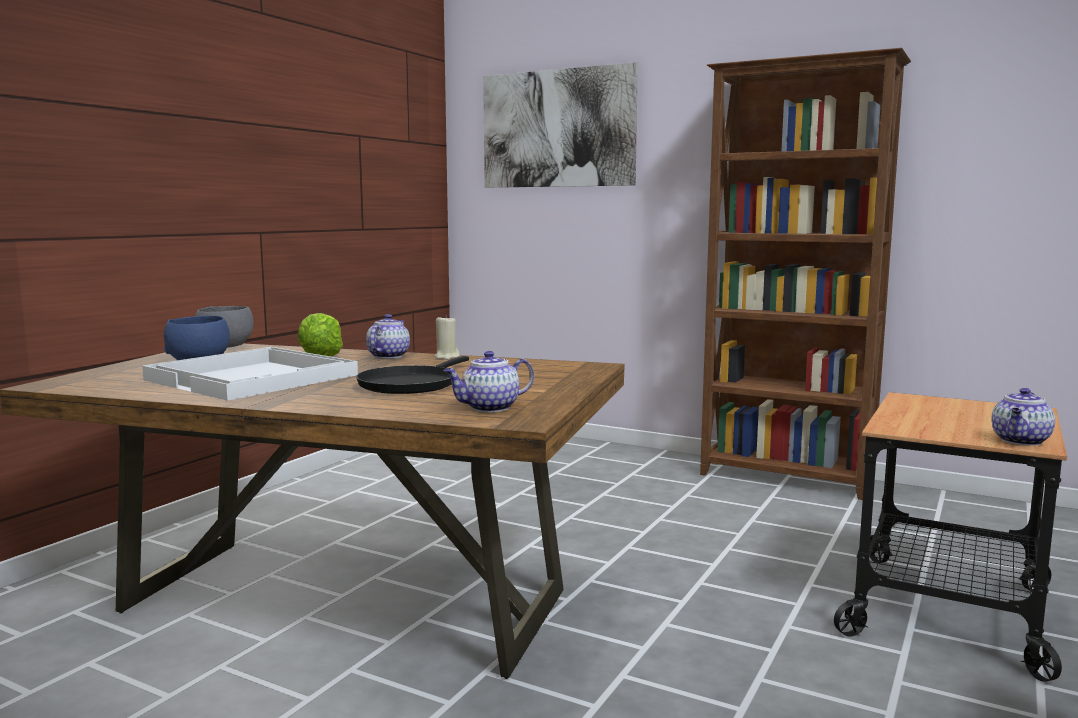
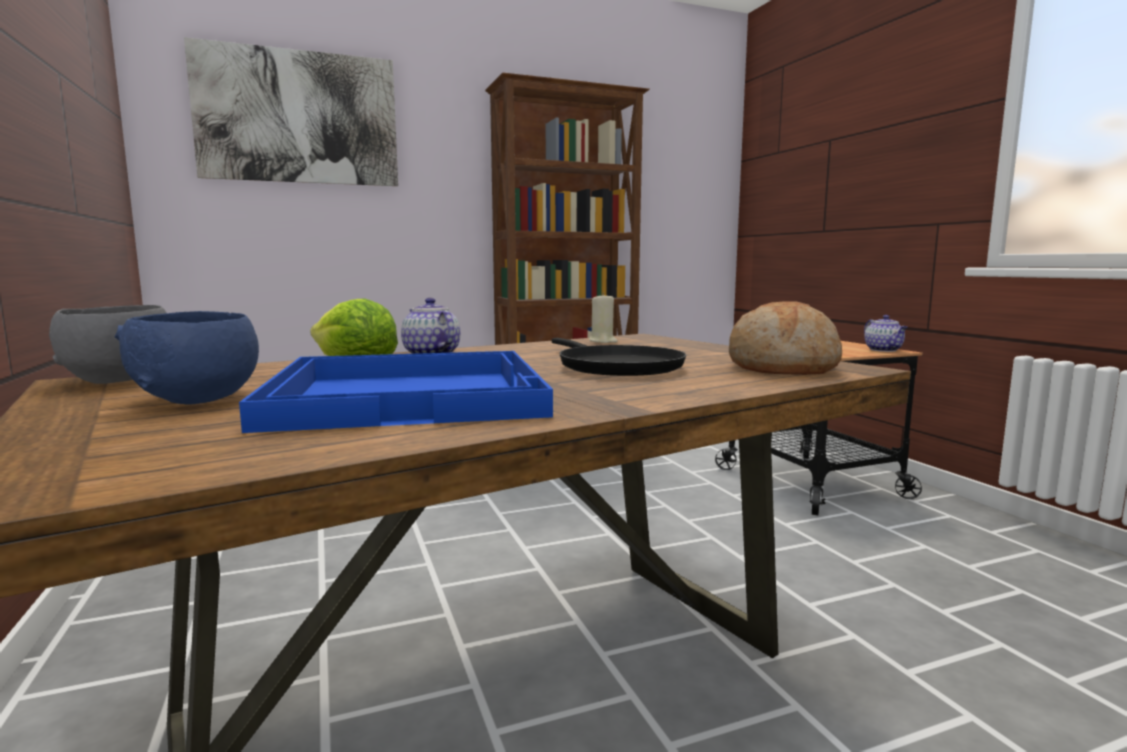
camera: 50 degrees left, 0 degrees up
white tray [142,347,358,401] -> blue tray [239,351,553,433]
beige candle [434,315,460,360] -> beige candle moved to [589,293,618,343]
teapot [444,351,534,412] -> bread [729,301,842,375]

